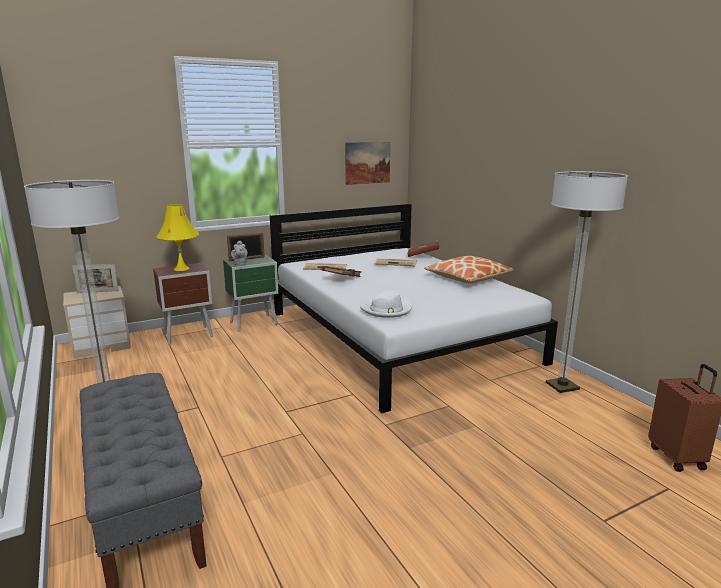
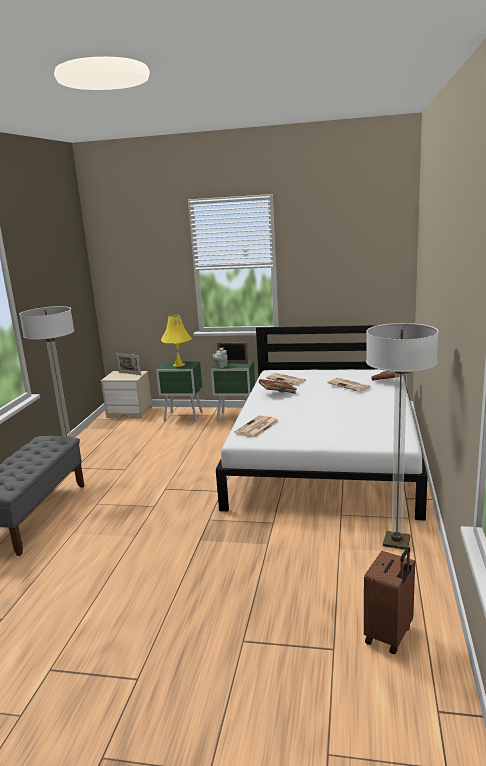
camera: 40 degrees right, 0 degrees up
brown nightstand [153,263,213,345] -> green nightstand [156,361,203,422]
picture [345,142,390,185] -> none
white hat [360,290,412,318] -> newspaper [234,415,279,438]
pillow [424,256,515,284] -> none

